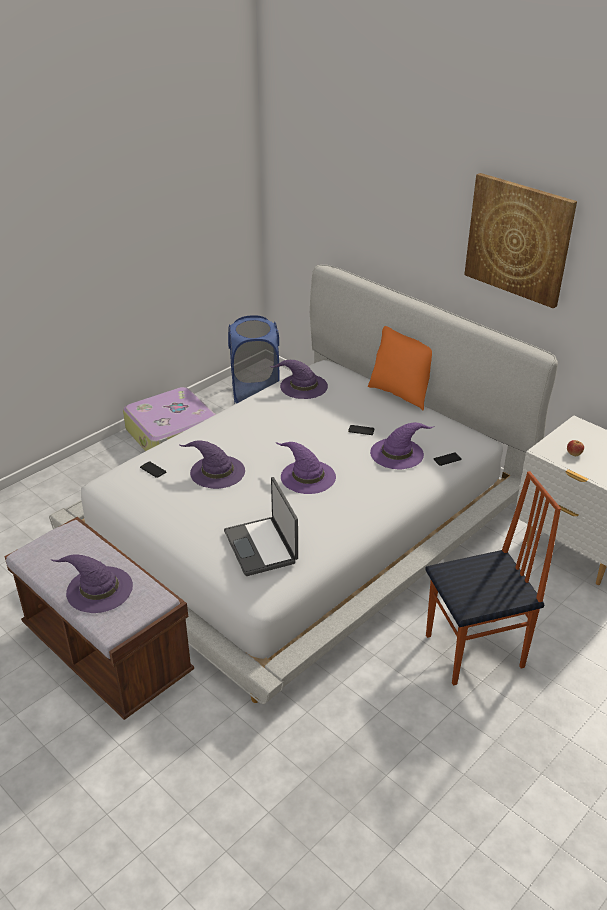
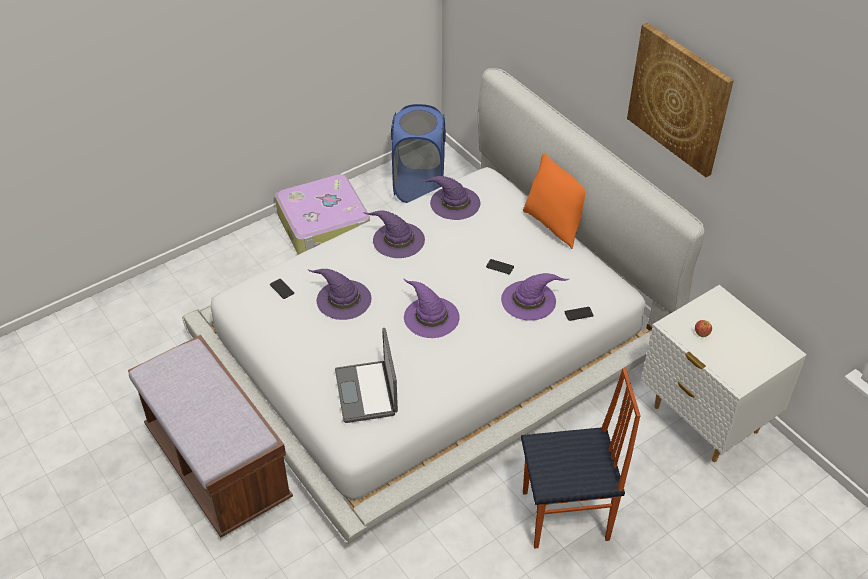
camera: 10 degrees right, 10 degrees up
purple hat [50,554,133,613] -> purple hat moved to [364,211,425,258]

